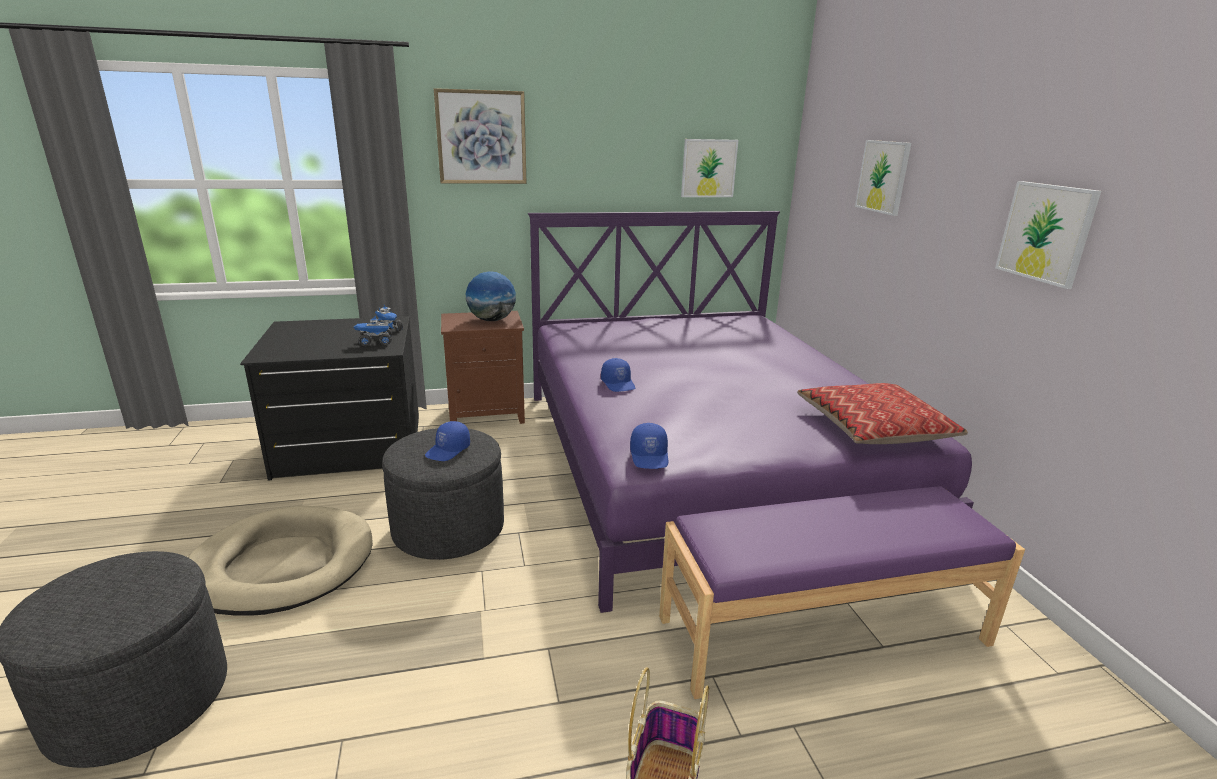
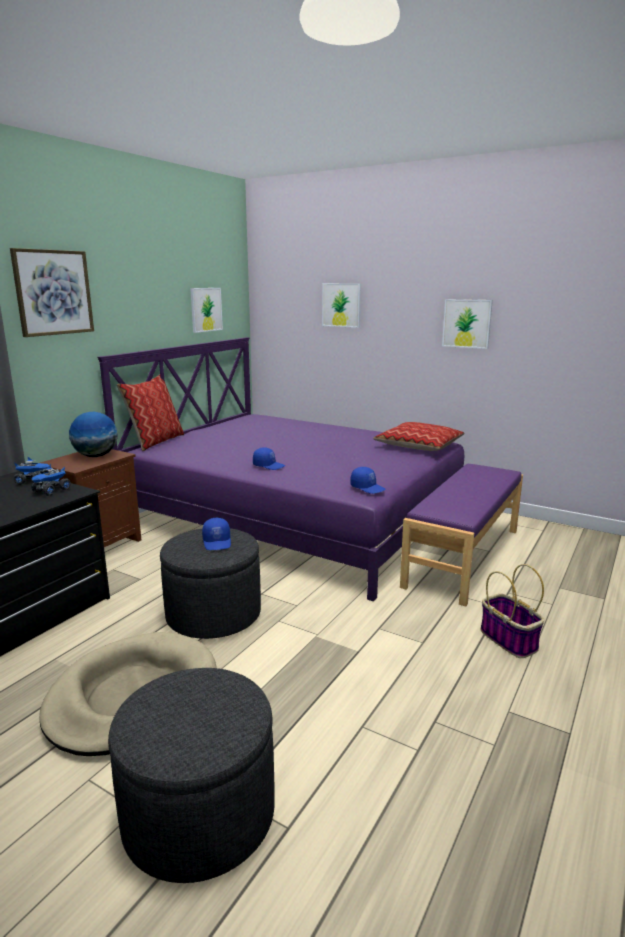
camera: 45 degrees left, 5 degrees down
none -> pillow [117,374,184,451]

